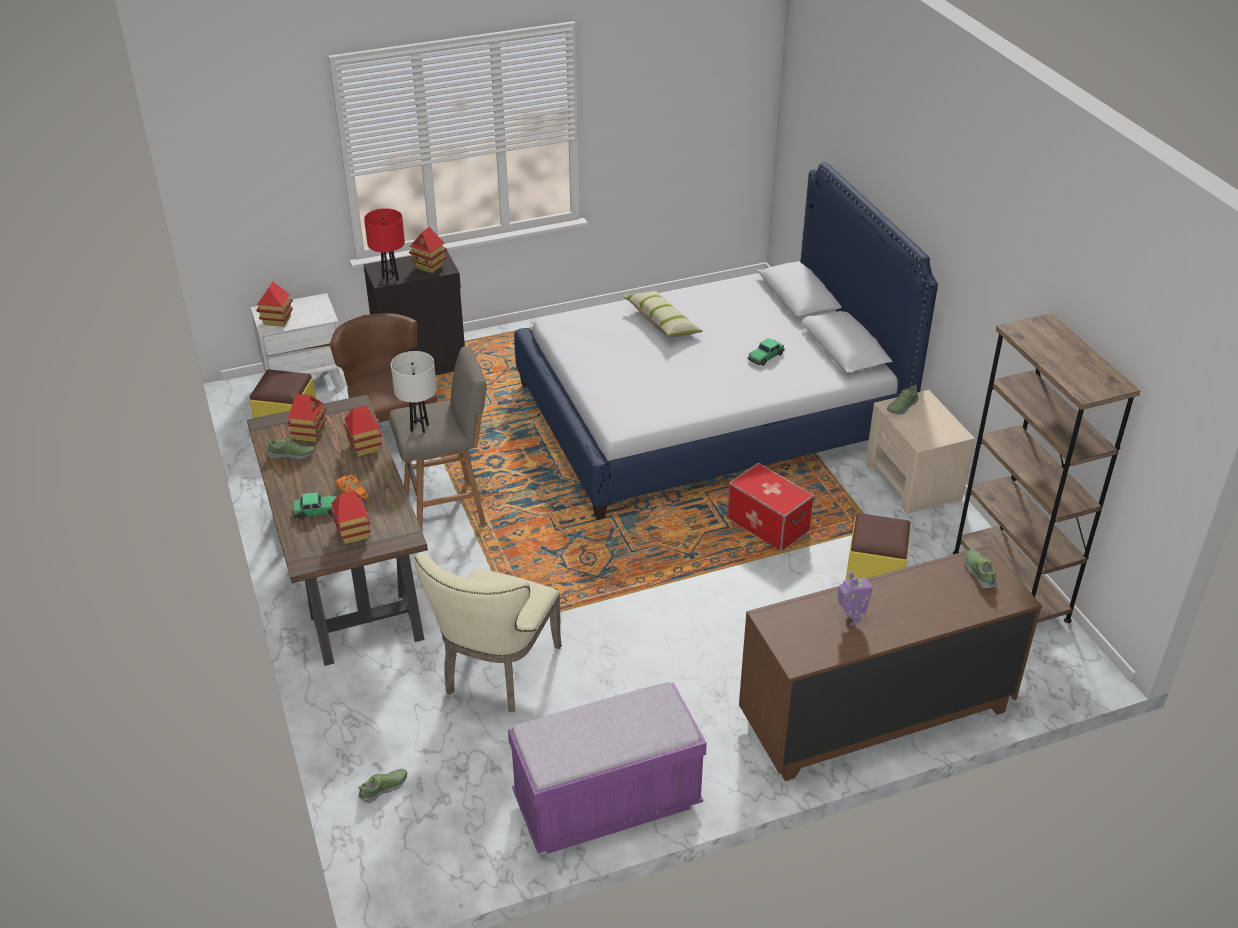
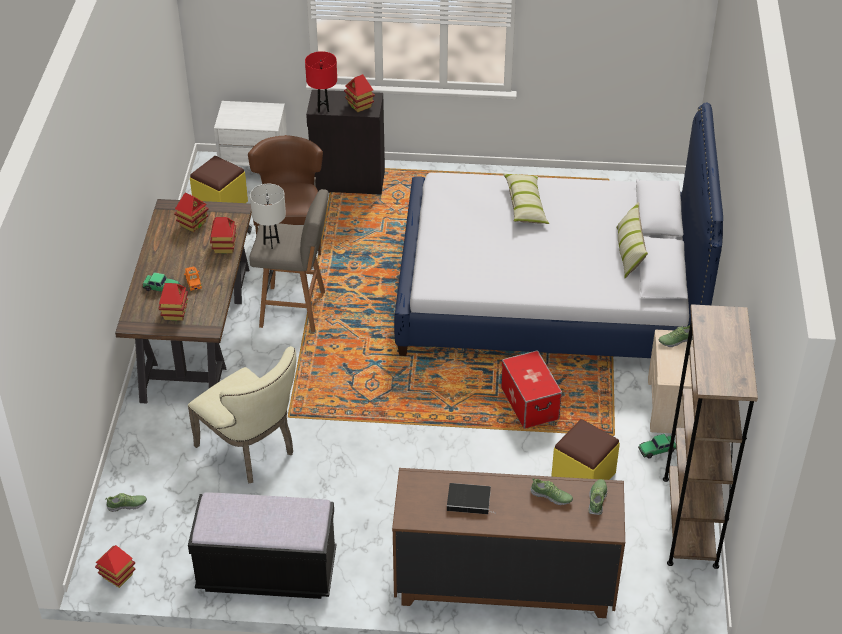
camera: 25 degrees right, 5 degrees up
toy house [257,282,293,327] -> toy house moved to [95,545,135,588]
shoe [266,438,314,459] -> shoe moved to [531,478,573,505]
beige chair [415,553,562,712] -> beige chair turned 90 degrees counterclockwise [188,346,296,484]
purple bench [508,682,707,854] -> black bench [188,493,336,599]
toy car [748,338,785,366] -> toy car moved to [638,434,676,458]
toy robot [837,571,873,626] -> book [447,483,497,514]
none -> pillow [616,202,648,278]

